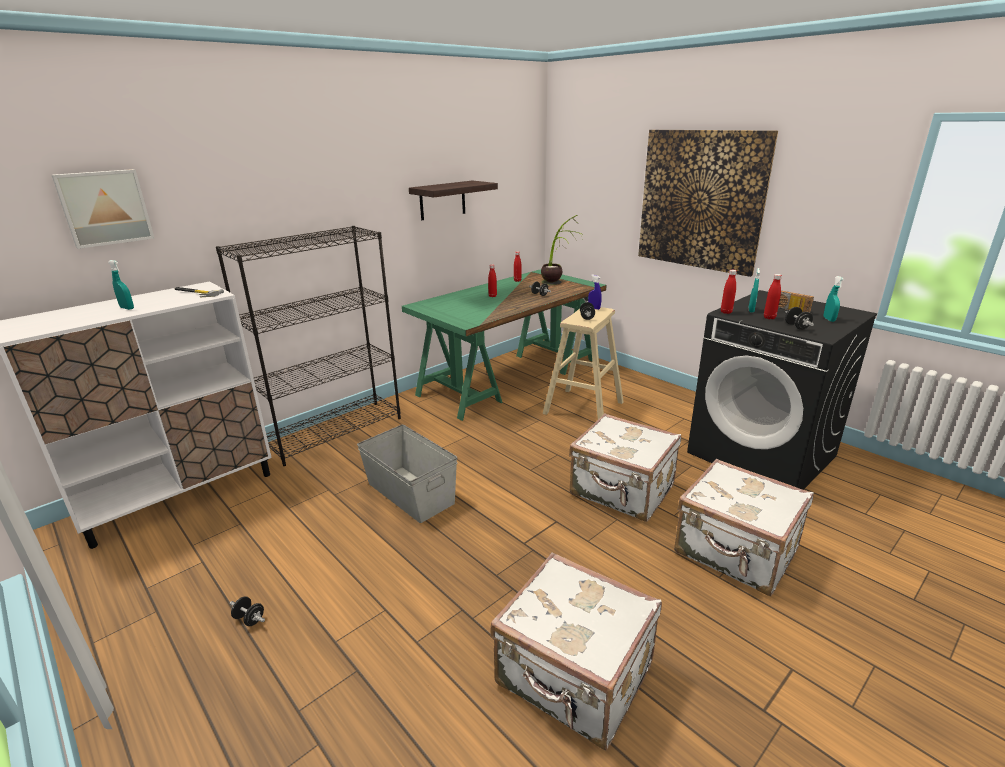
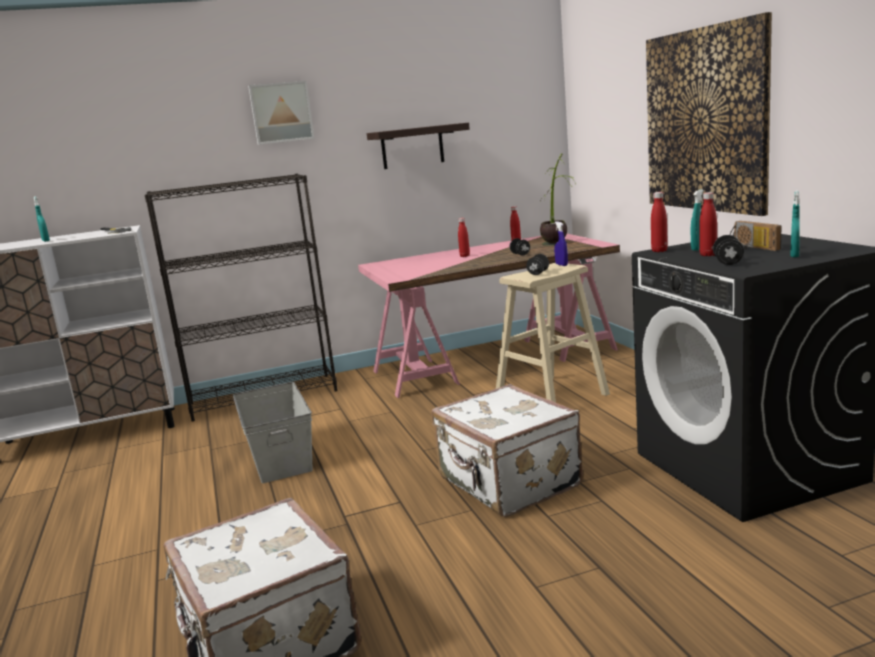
camera: 25 degrees right, 10 degrees down
picture [52,169,154,249] -> picture moved to [248,81,315,145]
black dumbbell [230,596,265,626] -> none
green desk [402,269,606,421] -> pink desk [358,234,620,398]
white suitcase [674,459,814,596] -> none

